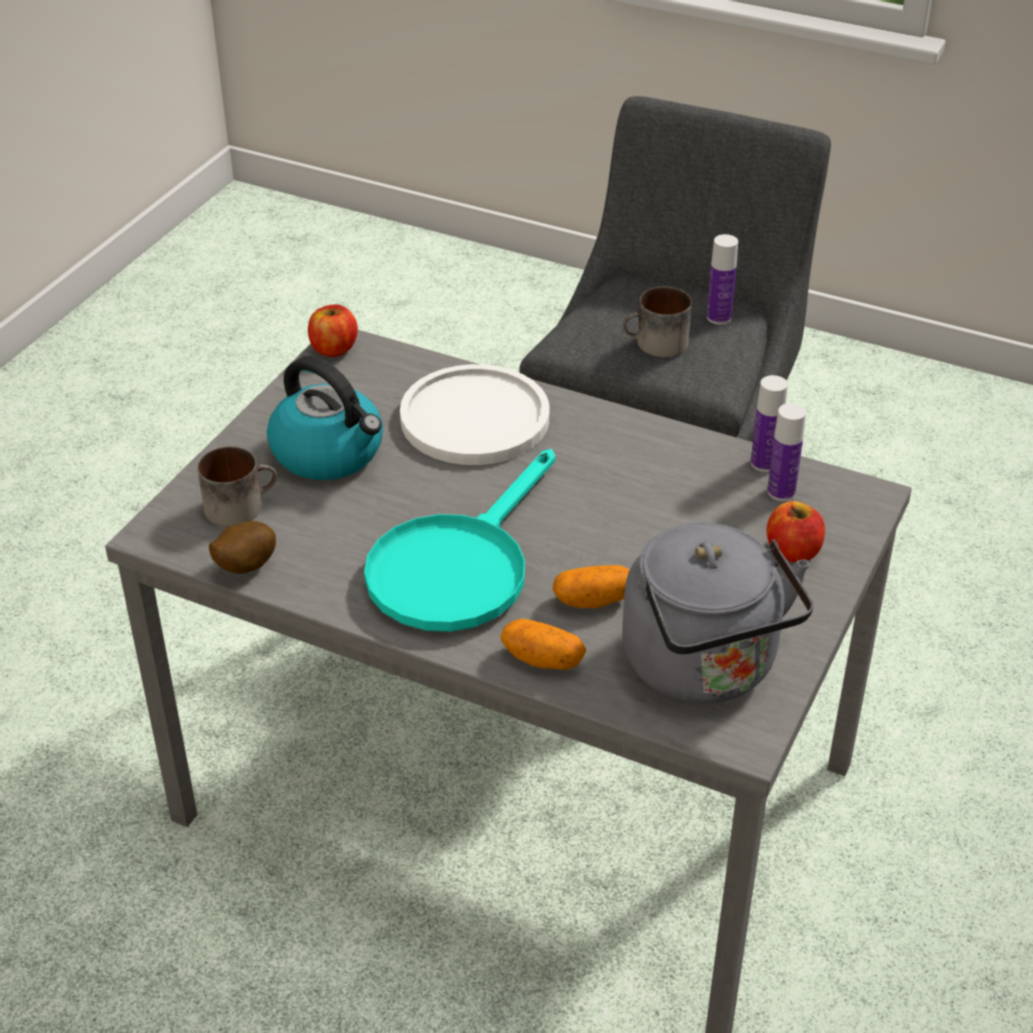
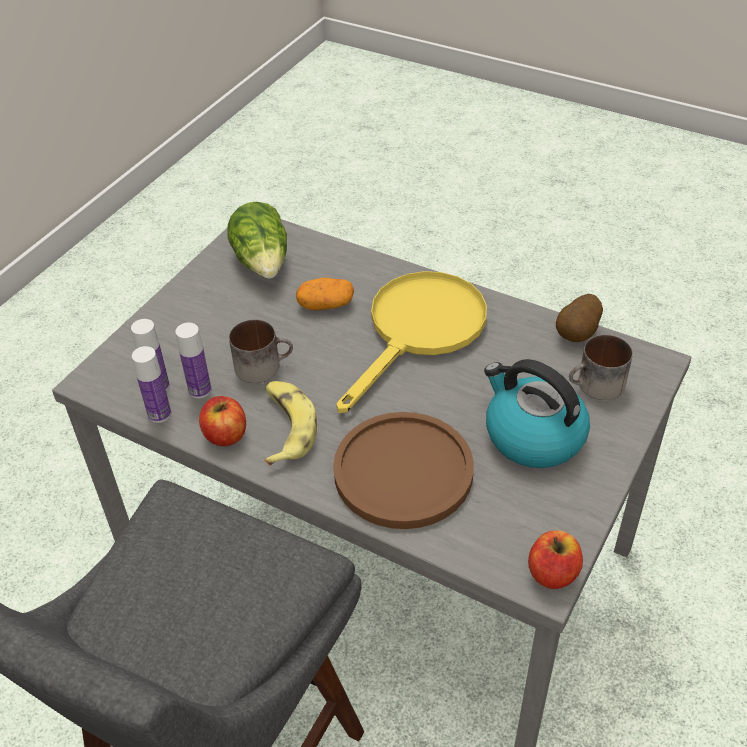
camera: 175 degrees left, 5 degrees up
turquoise frying pan [364,449,555,632] -> yellow frying pan [336,271,487,413]
white plate [400,364,550,465] -> brown plate [333,412,474,529]
potato [501,619,586,670] -> none
mug [622,287,692,357] -> mug moved to [229,319,293,383]
grey kettle [622,522,813,703] -> lettuce [227,202,287,279]
bottle [707,234,738,325] -> bottle moved to [175,322,211,398]
apple [767,501,825,563] -> apple moved to [199,396,246,446]
none -> banana [264,381,317,465]

